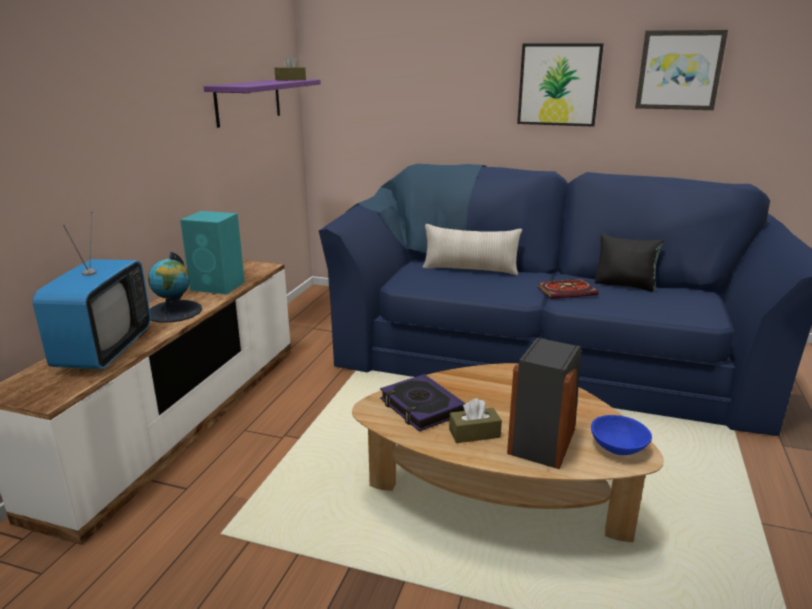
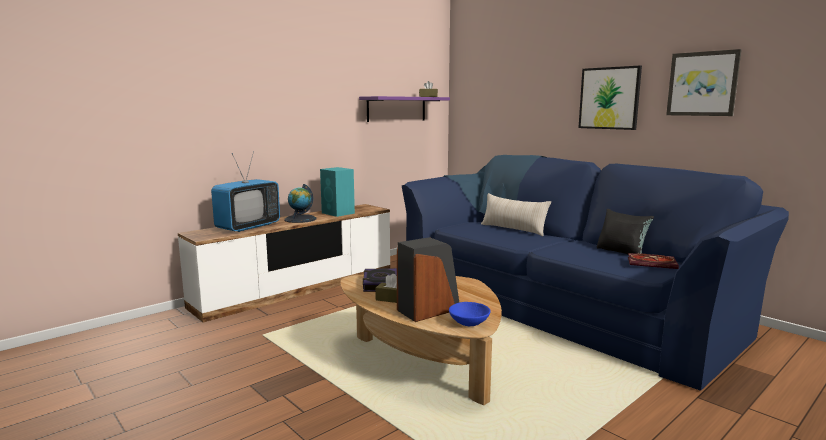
camera: 30 degrees right, 10 degrees down
book [538,279,599,299] -> book moved to [628,253,679,269]

